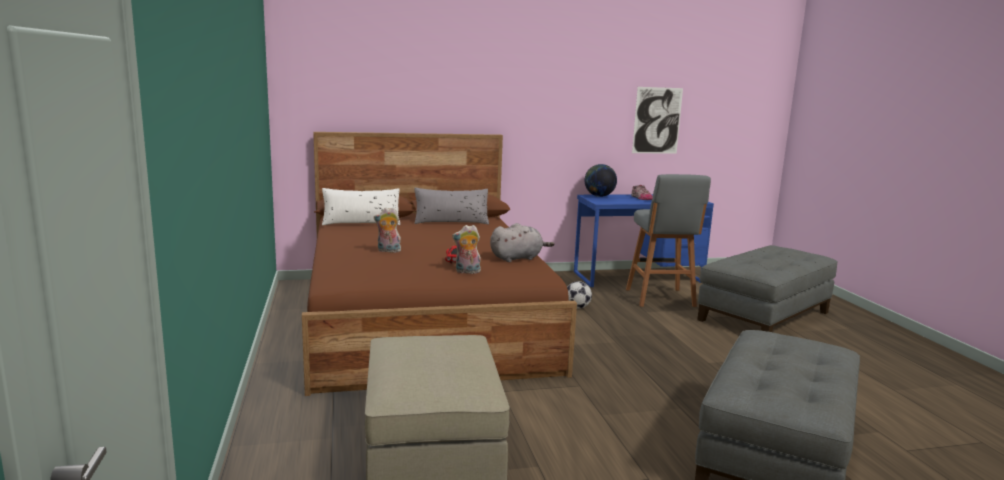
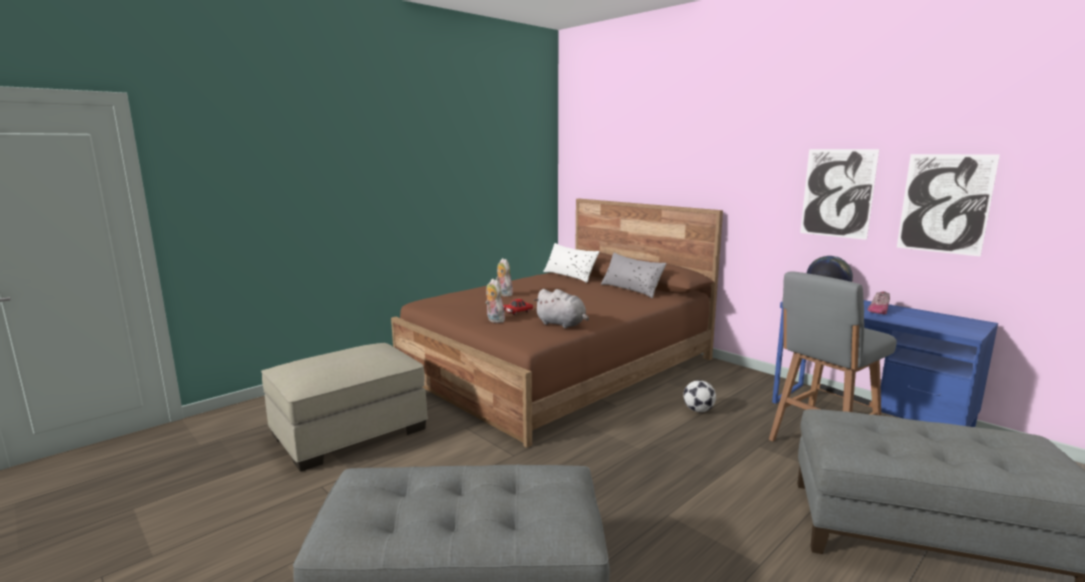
camera: 60 degrees right, 0 degrees up
none -> picture [800,149,879,240]

